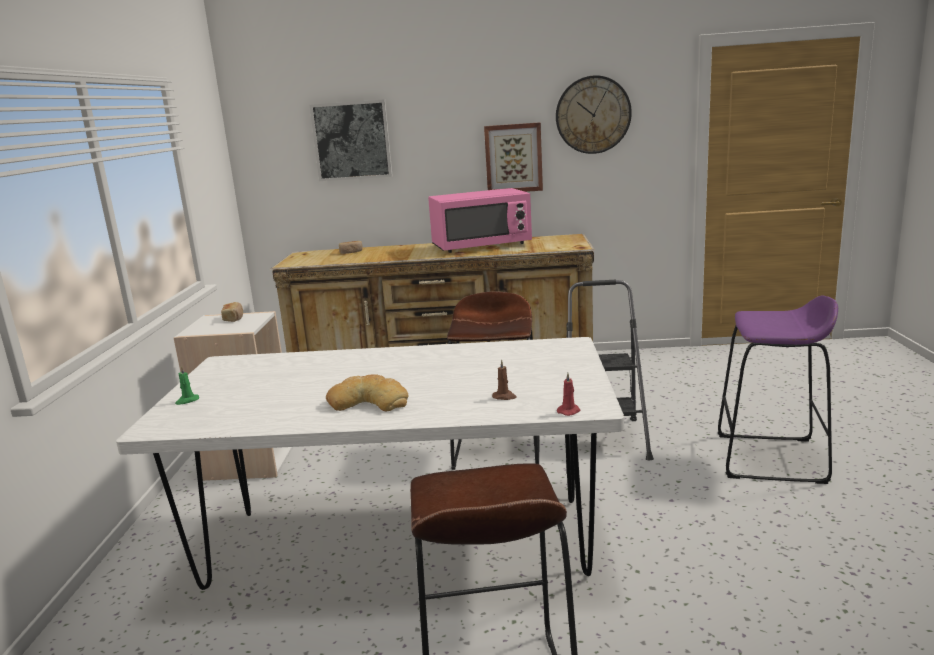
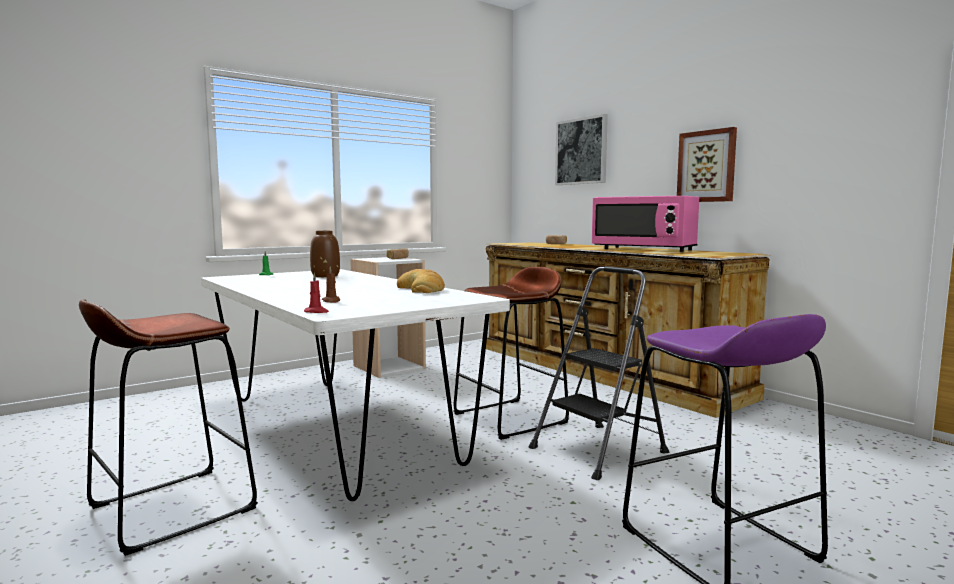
camera: 50 degrees right, 10 degrees down
bread [326,374,408,412] -> bread moved to [397,269,445,293]
wall clock [556,75,632,154] -> none
none -> brown vase [310,231,340,277]

